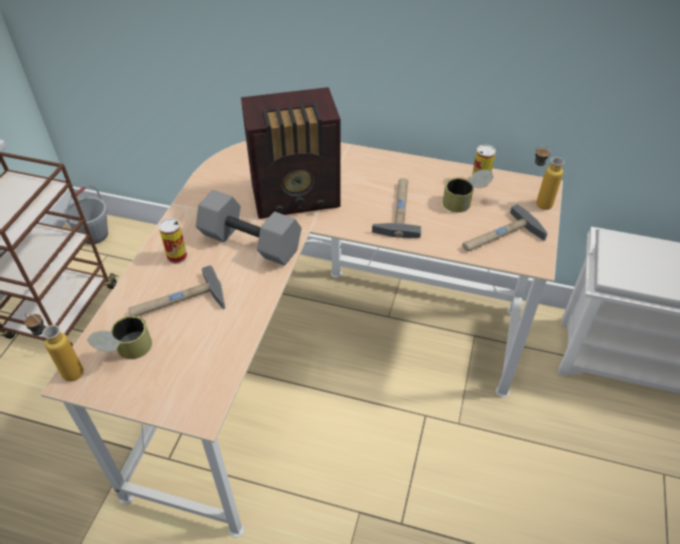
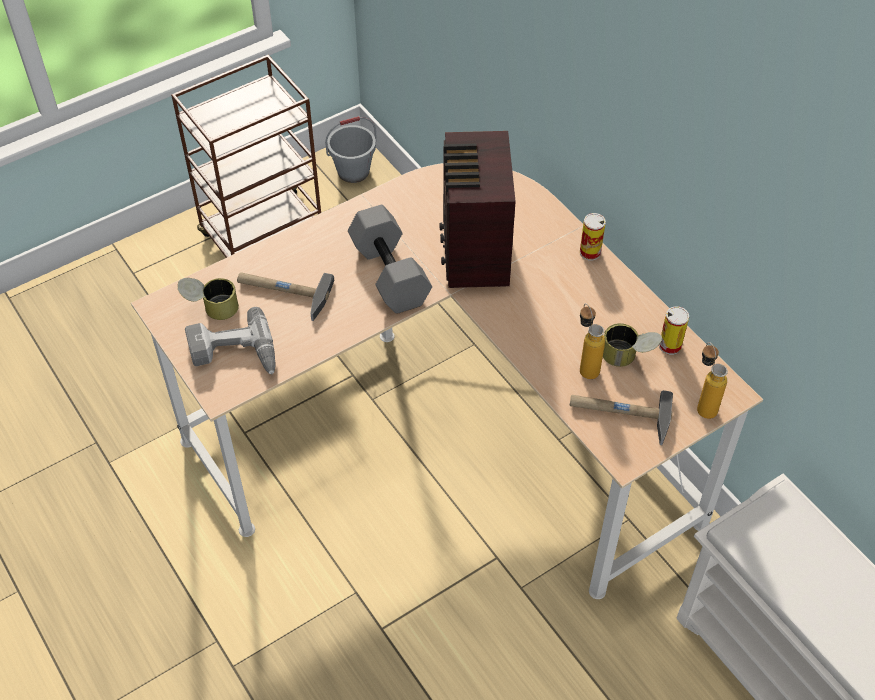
camera: 40 degrees right, 5 degrees up
bottle [25,313,83,382] -> bottle moved to [580,303,605,379]
can [159,218,187,264] -> can moved to [580,213,606,260]
radio [241,87,340,219] -> radio turned 60 degrees clockwise [440,131,515,288]
hammer [372,178,422,238] -> none
none -> power drill [185,307,276,374]

